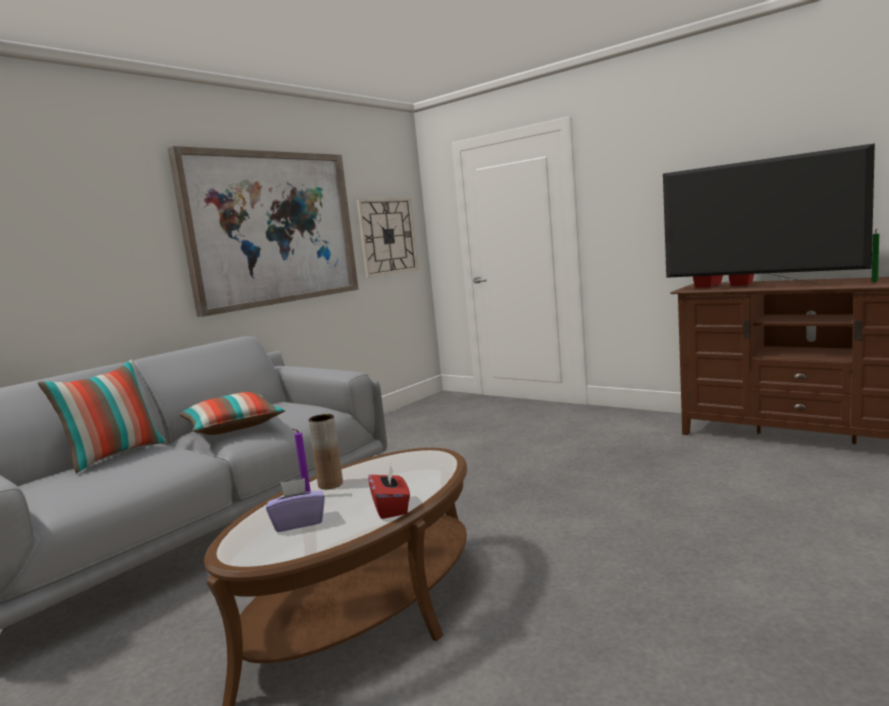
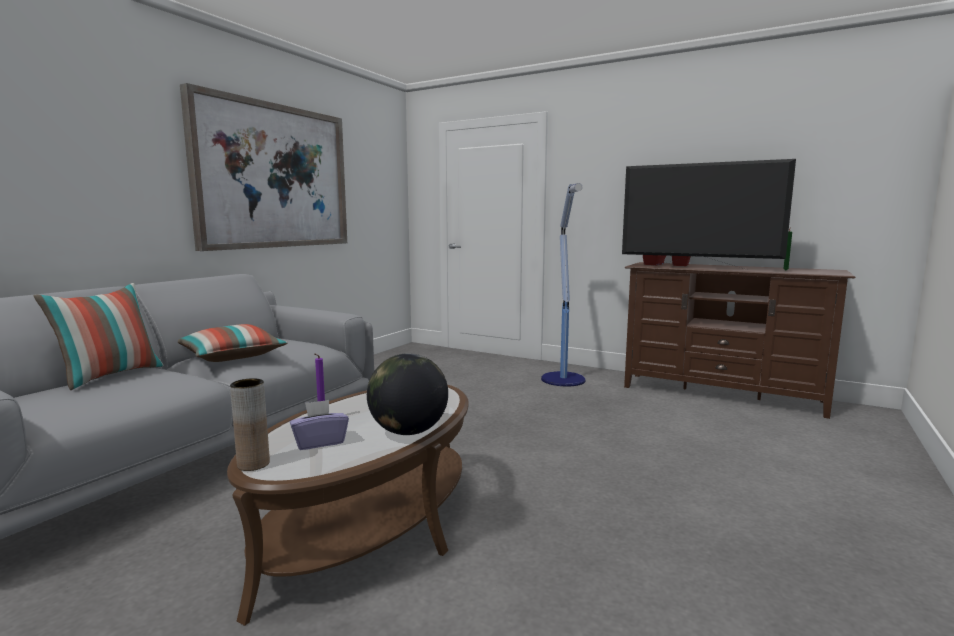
camera: 10 degrees left, 0 degrees up
brown vase [308,414,343,489] -> brown vase moved to [230,378,270,471]
wall clock [356,198,418,277] -> none
red tissue box [368,466,410,519] -> globe [367,353,448,435]
none -> floor lamp [541,183,586,386]

